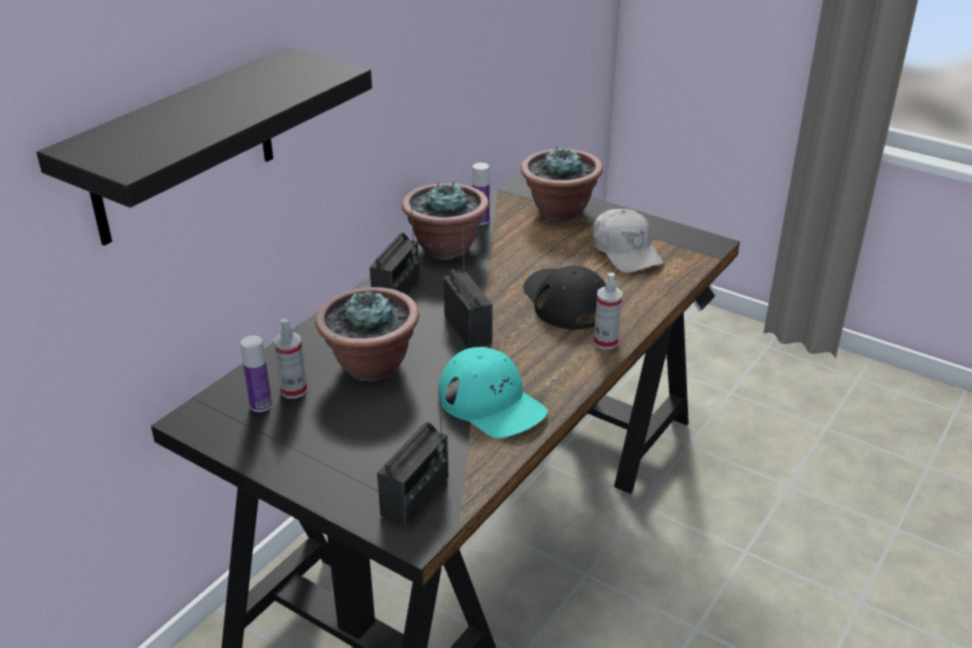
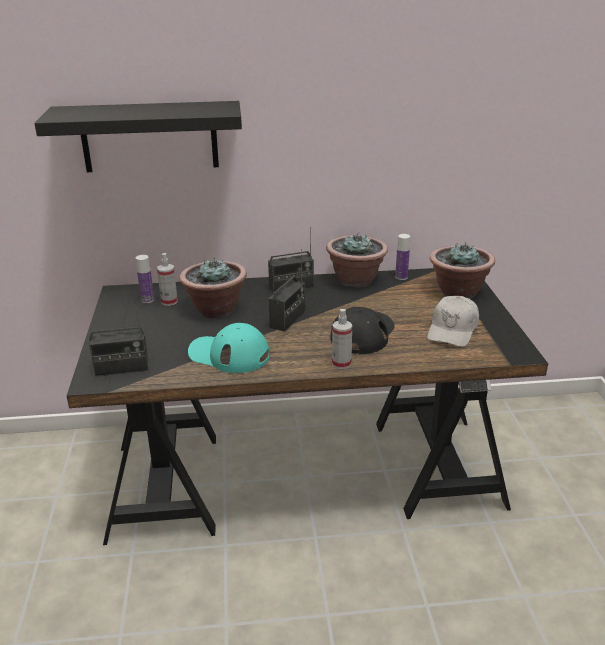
camera: 50 degrees right, 5 degrees down
turquoise cap [438,347,548,438] -> turquoise cap turned 105 degrees clockwise [188,323,270,373]

